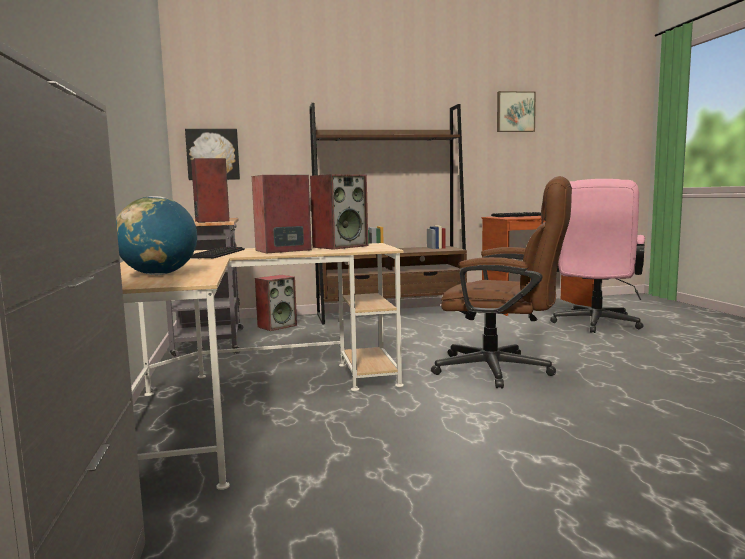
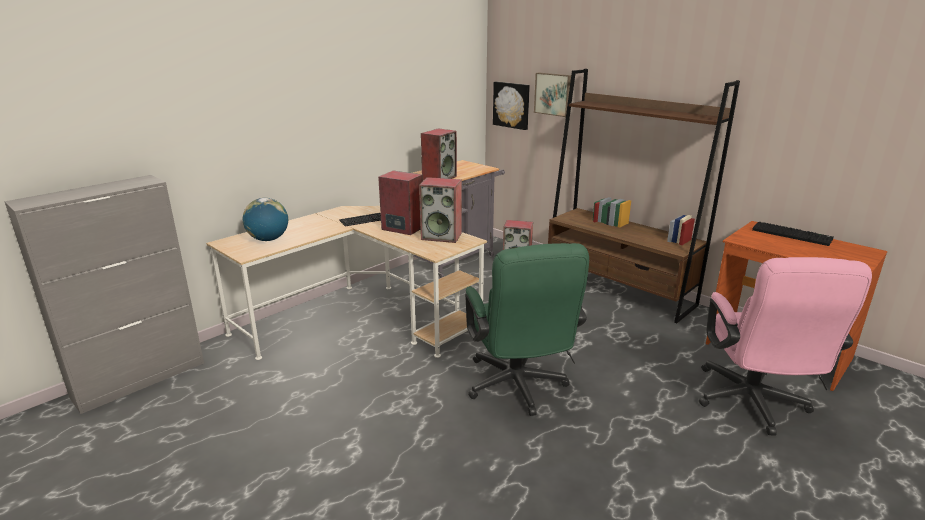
camera: 55 degrees right, 15 degrees up
brown office chair [431,176,572,388] -> green office chair [465,243,589,416]
picture [497,91,536,132] -> picture moved to [534,72,571,117]
pink office chair [550,179,645,333] -> pink office chair turned 75 degrees counterclockwise [699,257,872,436]

